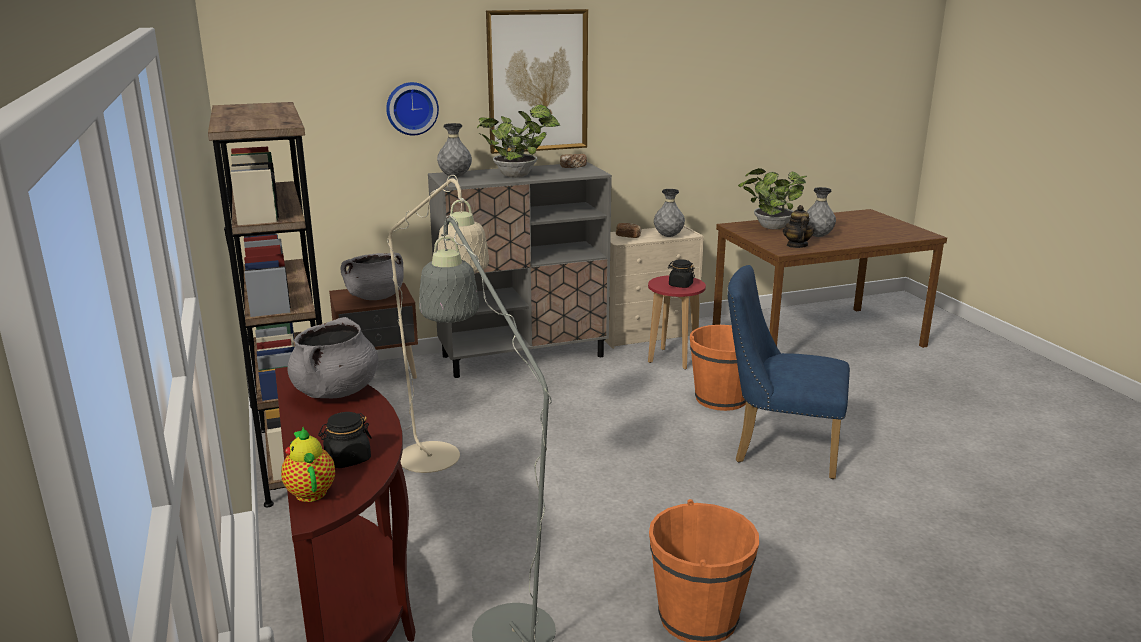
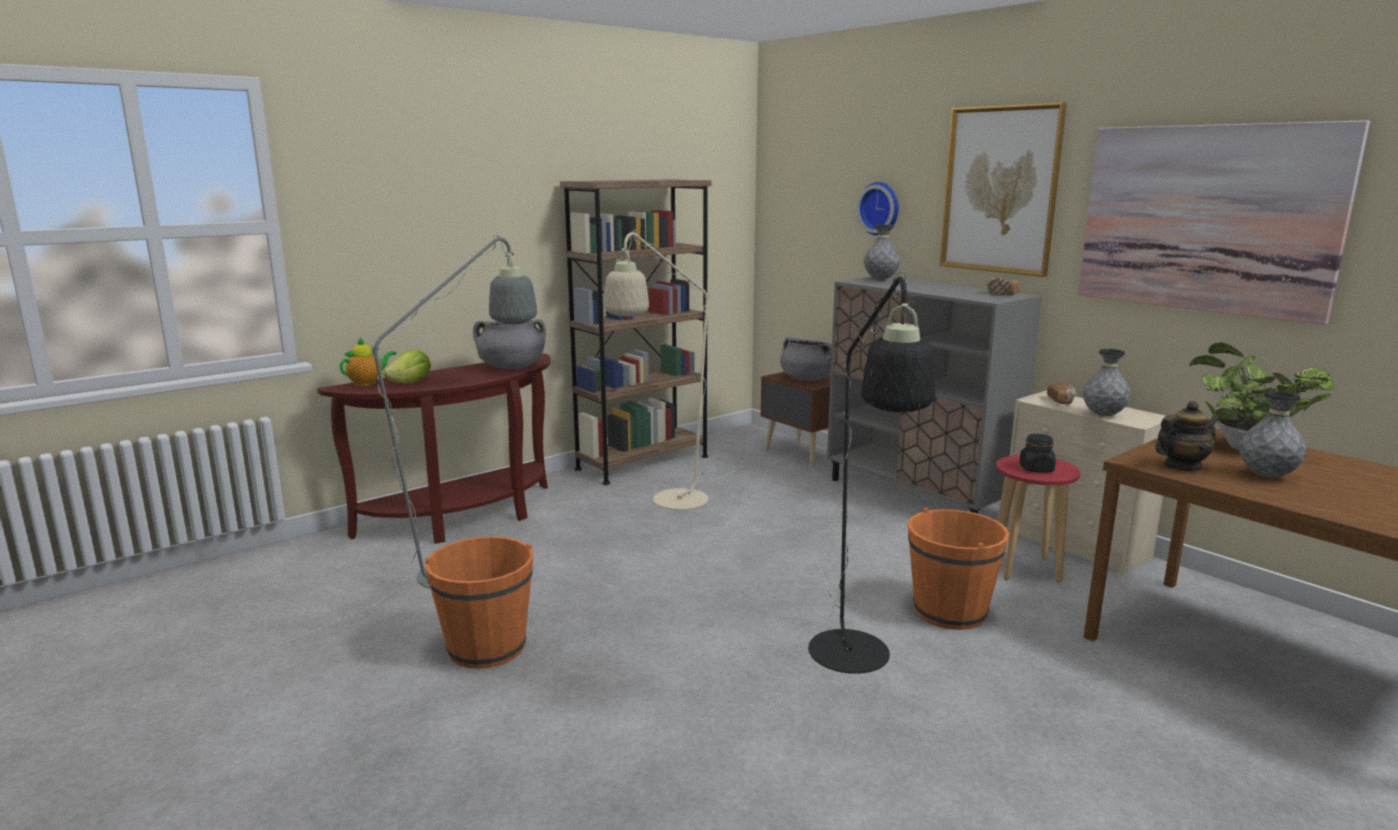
camera: 70 degrees right, 5 degrees down
black jar [318,412,372,468] -> lettuce [383,350,431,383]
potted plant [477,105,560,177] -> none
blue chair [727,265,850,479] -> black floor lamp [808,272,935,674]
none -> picture [1078,120,1370,325]

